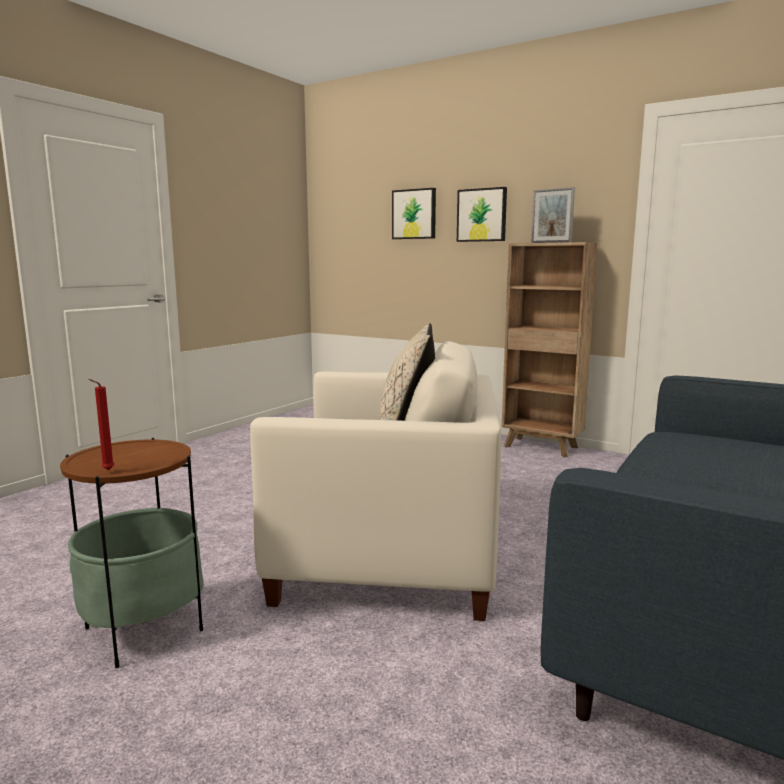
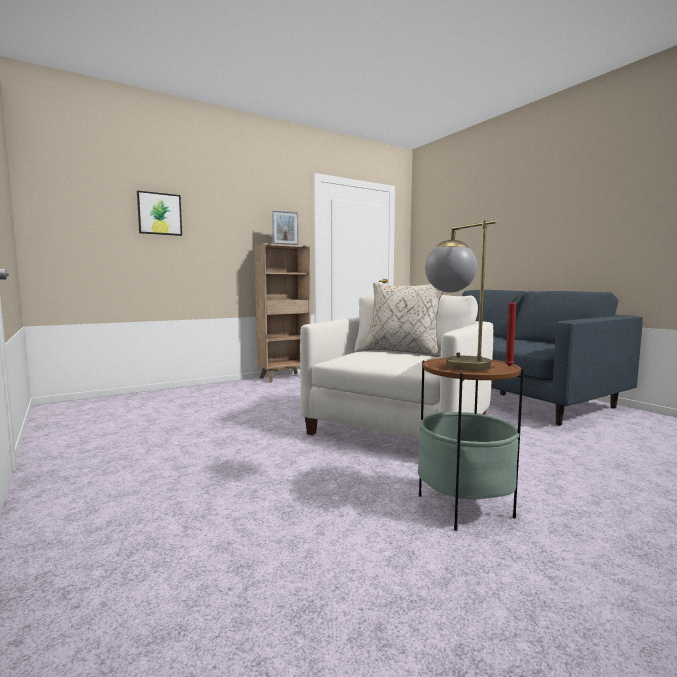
camera: 65 degrees left, 5 degrees down
picture [457,187,507,242] -> none
none -> table lamp [425,220,497,371]

